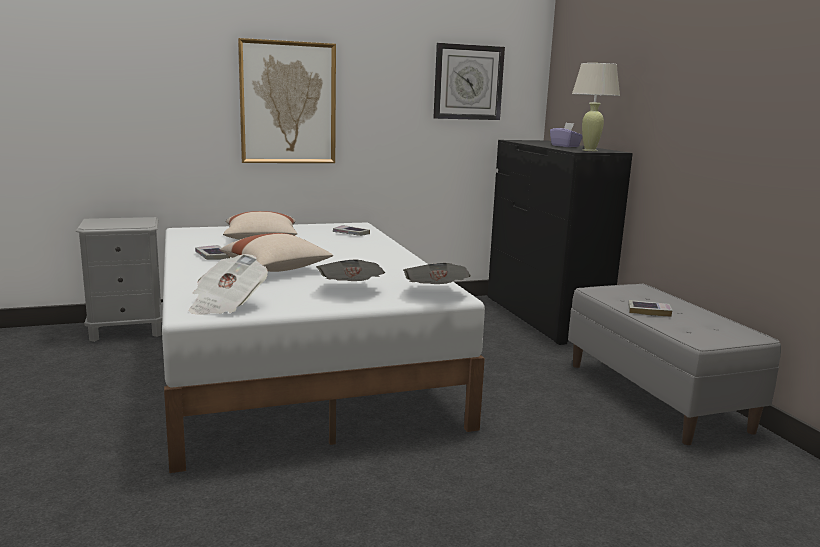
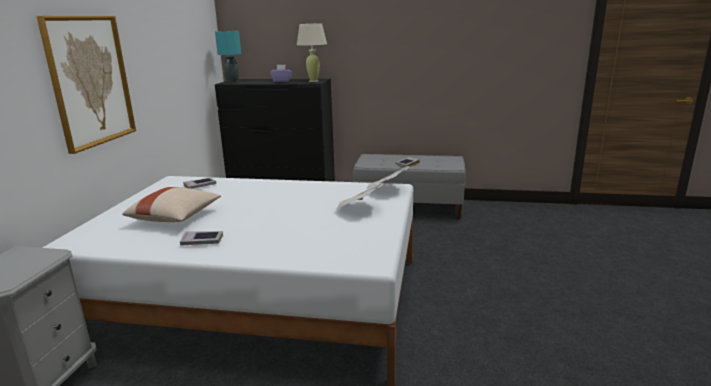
camera: 60 degrees left, 5 degrees up
newspaper [189,254,268,315] -> none
beige pillow [221,233,333,272] -> none
wall clock [434,43,505,120] -> none
none -> turquoise table lamp [215,31,241,82]

